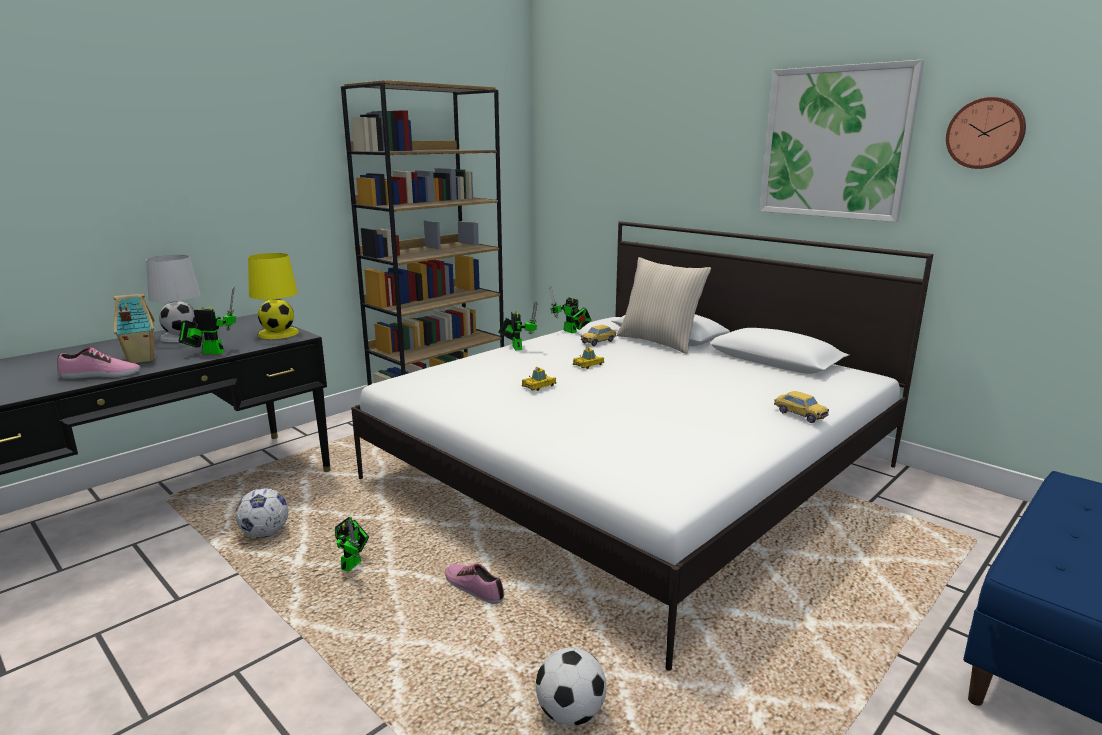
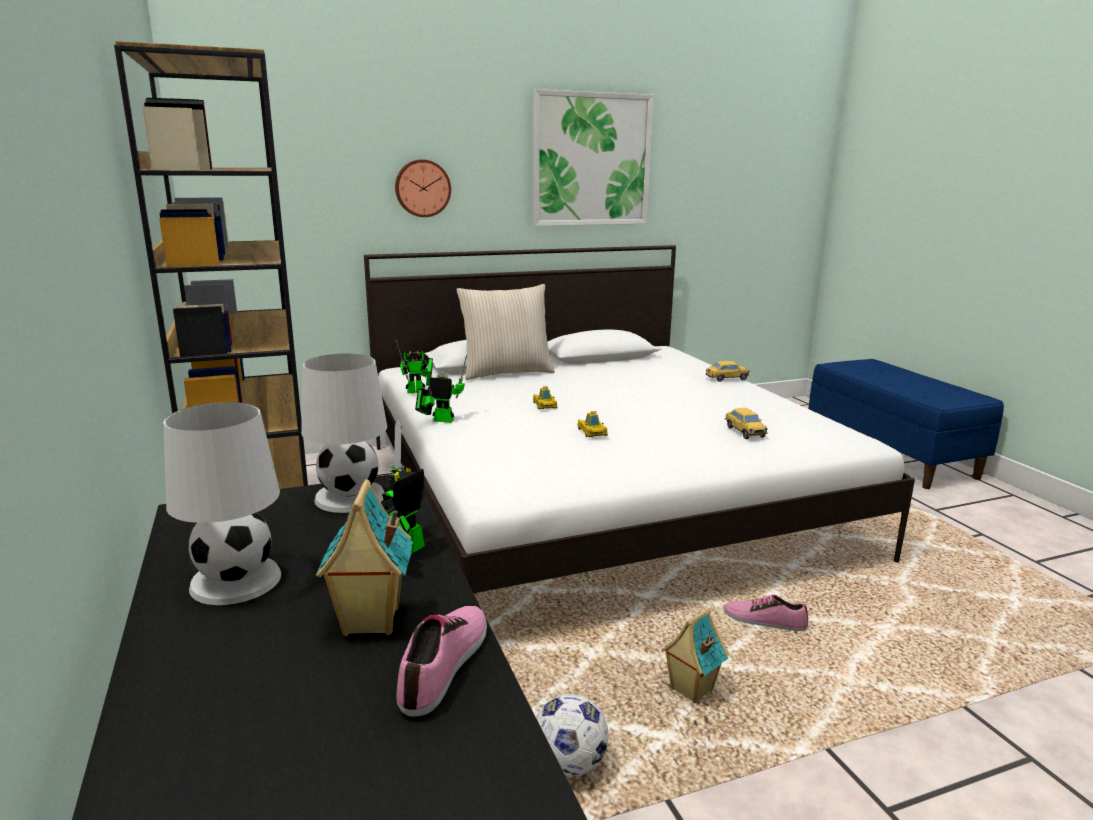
camera: 65 degrees left, 0 degrees up
yellow table lamp [248,253,299,339] -> white table lamp [301,354,387,513]
toy robot [335,517,369,572] -> toy house [662,608,729,703]
shoe [445,564,504,604] -> shoe turned 45 degrees clockwise [724,595,808,631]
football [536,648,606,726] -> none
toy car [581,325,617,346] -> toy car moved to [725,408,767,439]
wall clock [946,97,1026,169] -> wall clock moved to [395,159,451,217]

